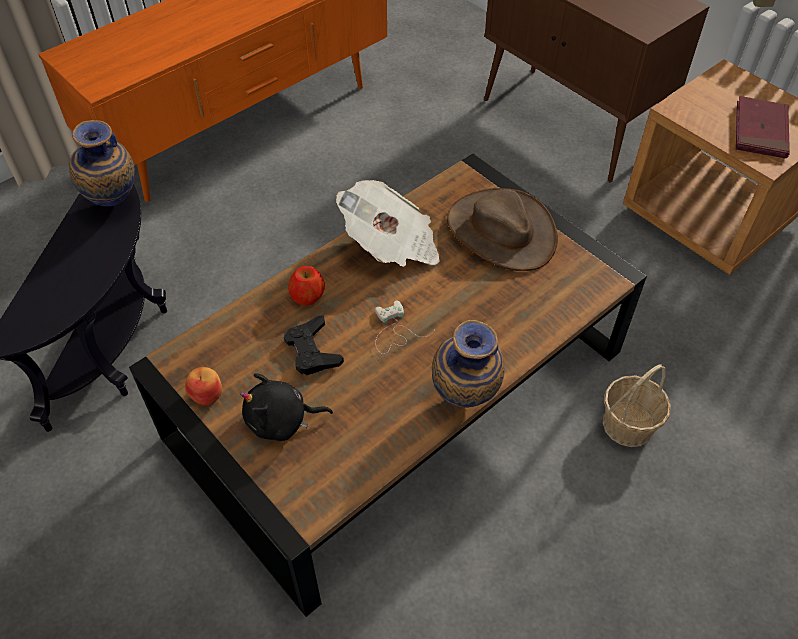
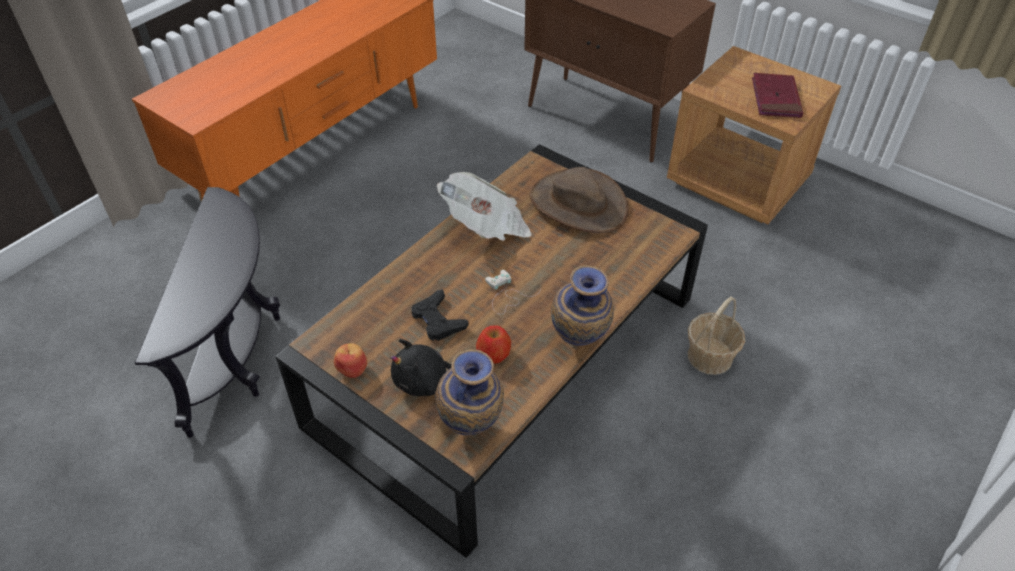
camera: 10 degrees left, 5 degrees down
vase [69,120,135,206] -> vase moved to [435,349,504,435]
apple [288,266,325,306] -> apple moved to [476,325,511,364]

